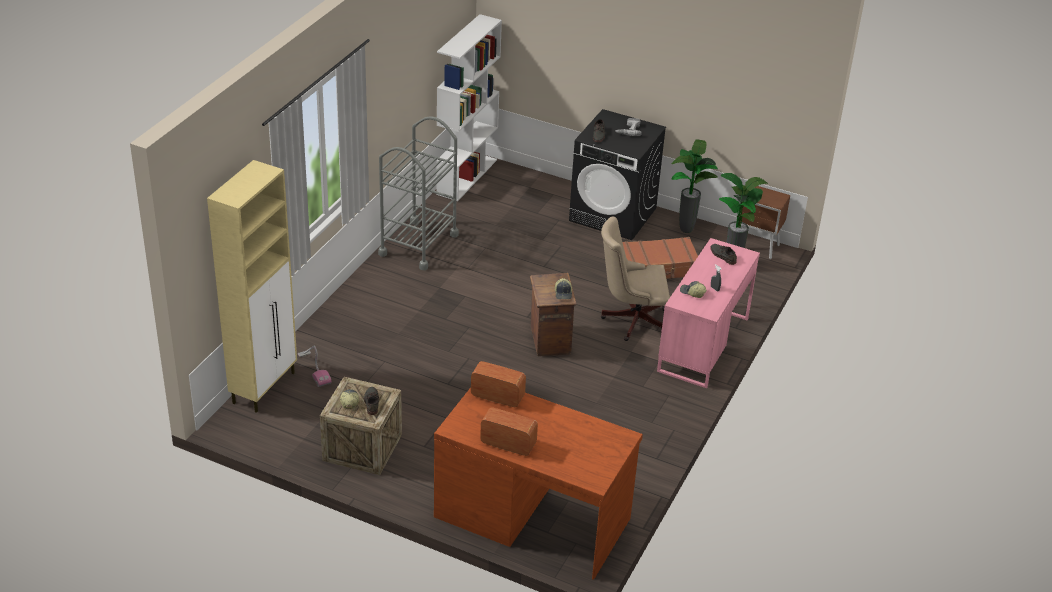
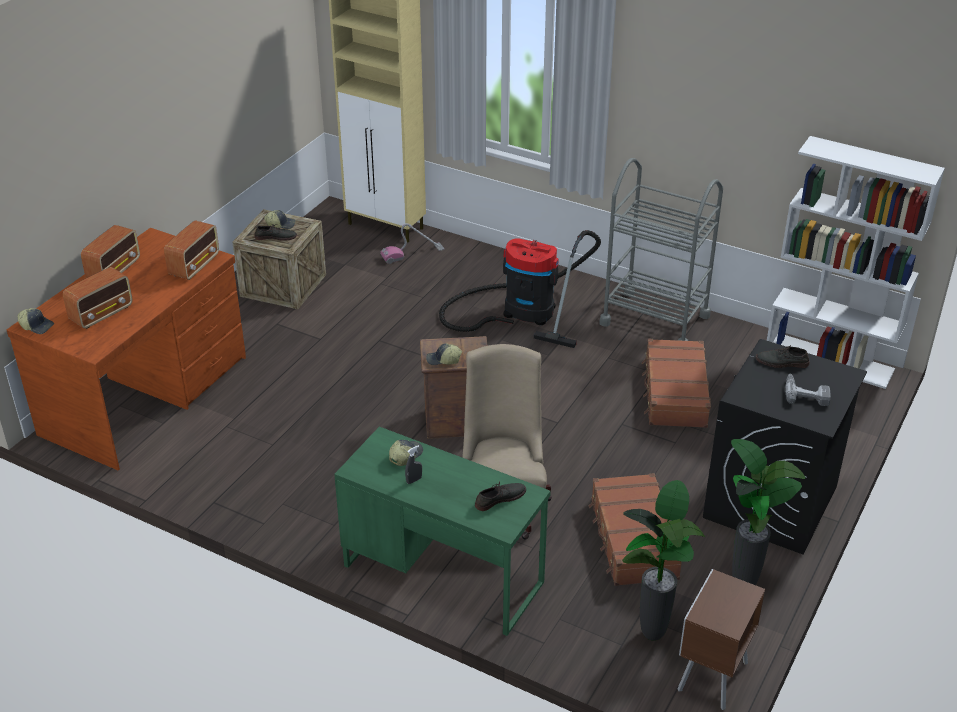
camera: 95 degrees right, 0 degrees up
pink desk [657,238,760,388] -> green desk [334,427,551,636]
none -> cap [17,308,54,334]
none -> radio [63,267,133,329]
none -> vacuum cleaner [439,230,601,348]
none -> brown suitcase [642,339,711,428]

